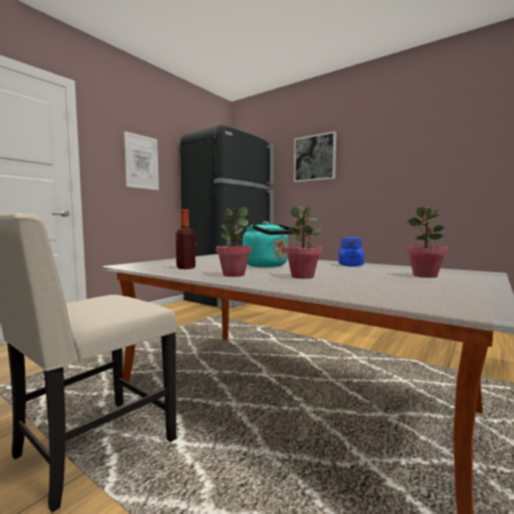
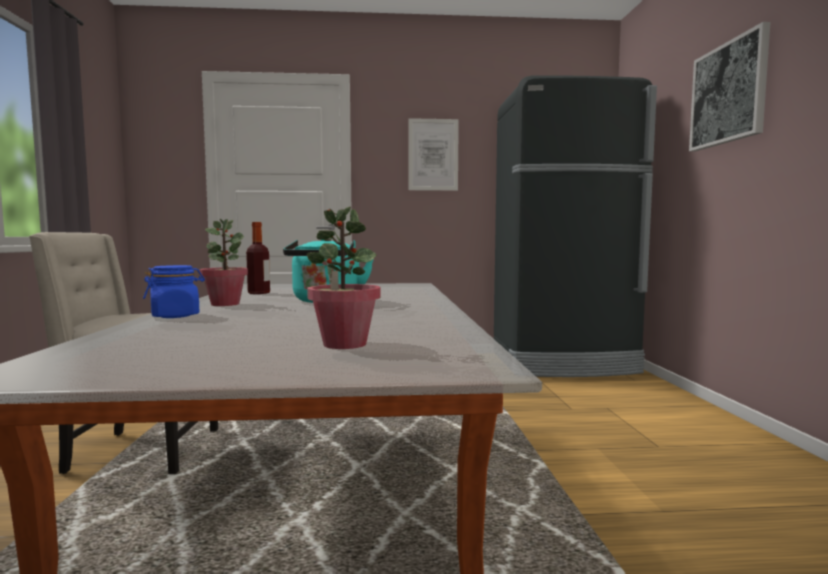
camera: 50 degrees right, 0 degrees up
potted plant [284,206,322,279] -> none
blue jar [338,238,364,266] -> blue jar moved to [143,265,205,318]

